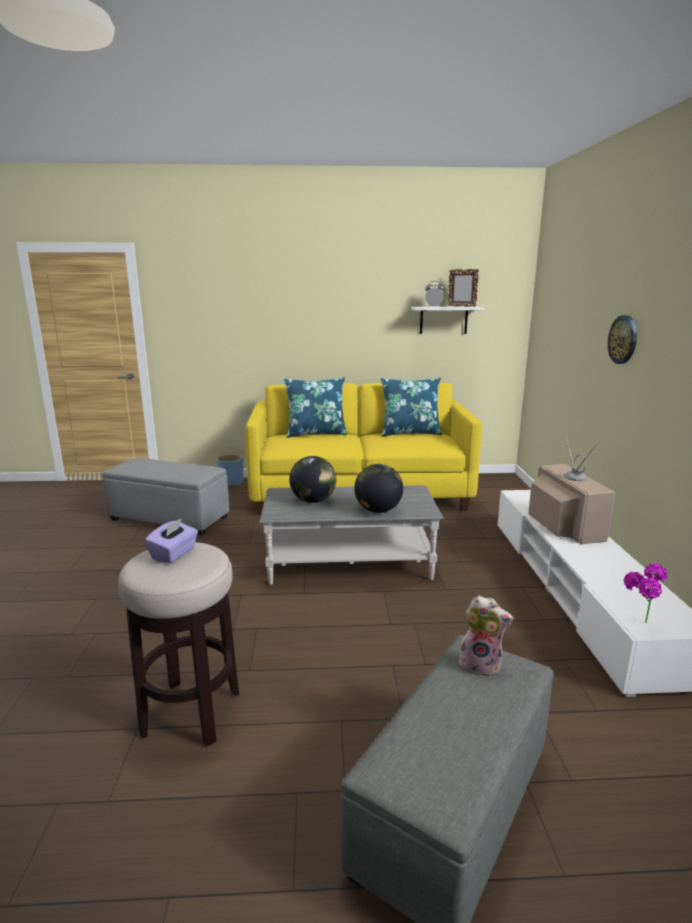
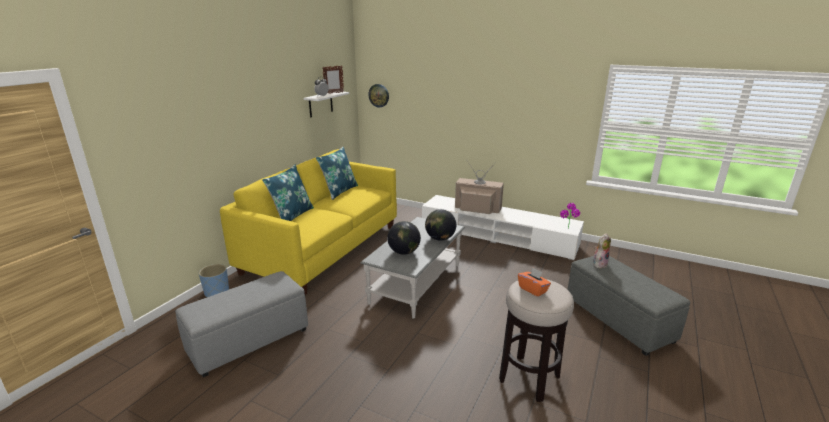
camera: 60 degrees left, 5 degrees up
purple tissue box [145,518,198,563] -> orange tissue box [518,268,551,297]
wall clock [608,315,637,364] -> wall clock moved to [369,84,389,108]

